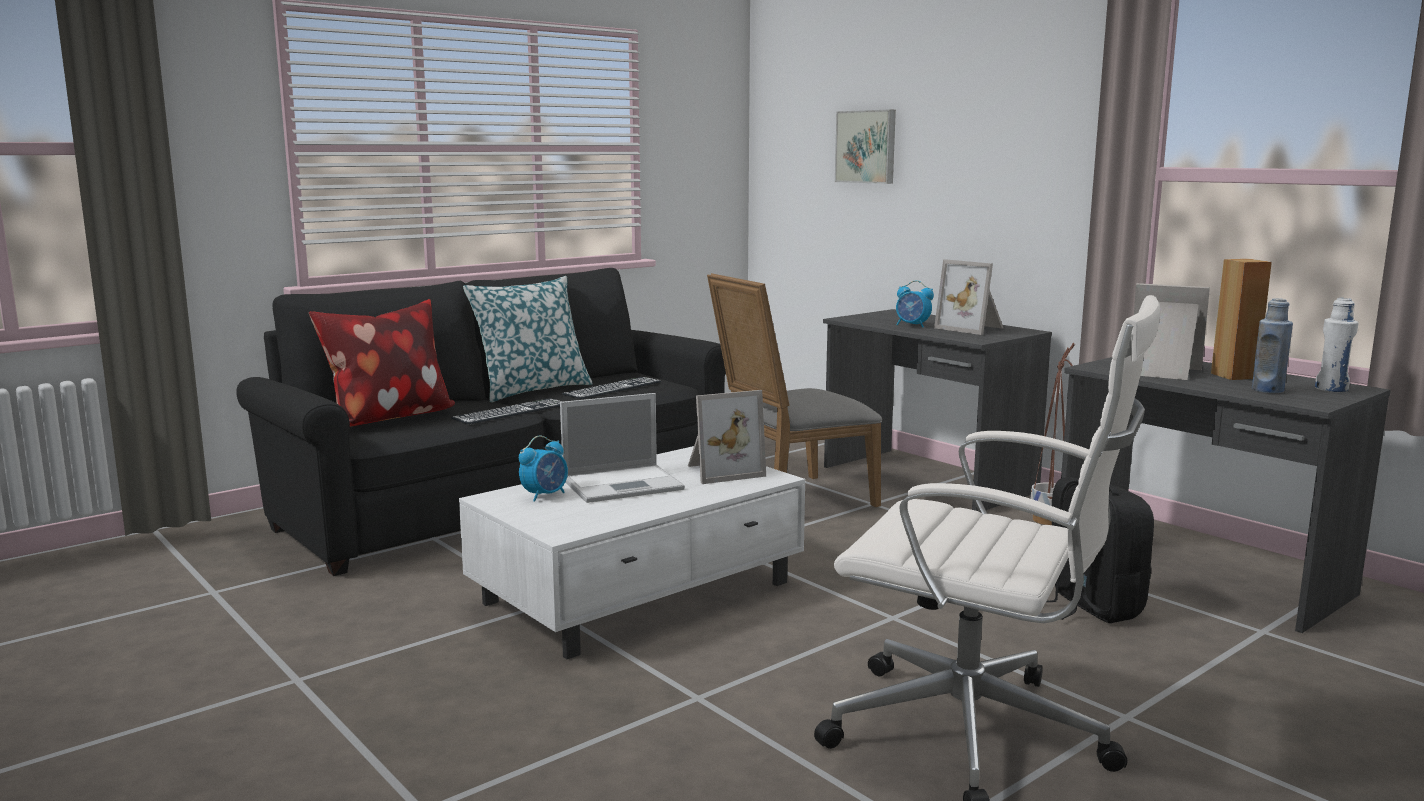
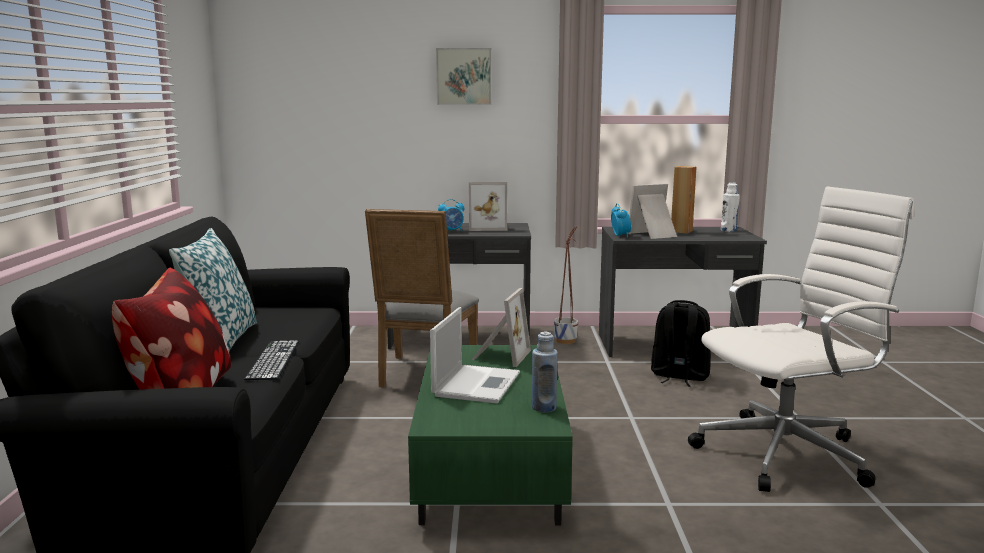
camera: 50 degrees left, 0 degrees up
white coffee table [459,446,805,659] -> green coffee table [408,345,573,525]
alarm clock [519,435,568,502] -> alarm clock moved to [611,203,631,238]
keyboard [562,377,661,399] -> none
picture [835,109,896,184] -> picture moved to [436,48,492,105]
blue bottle [1252,298,1293,393] -> blue bottle moved to [532,332,558,412]

